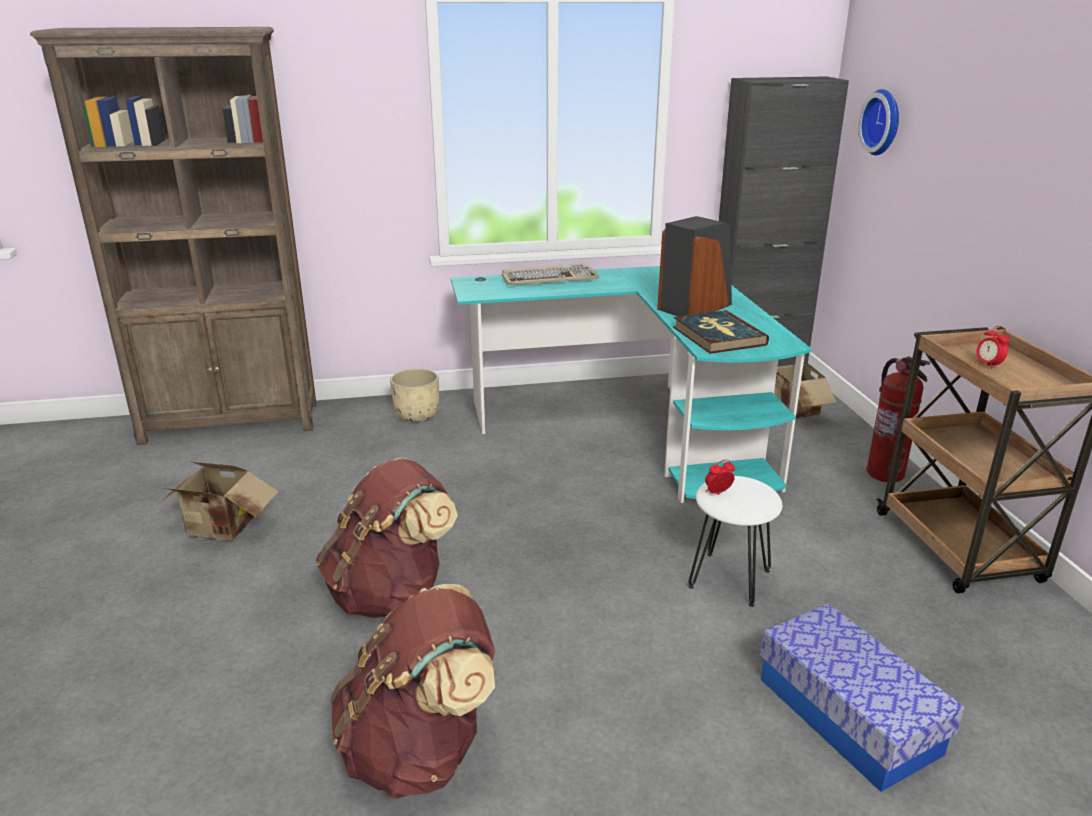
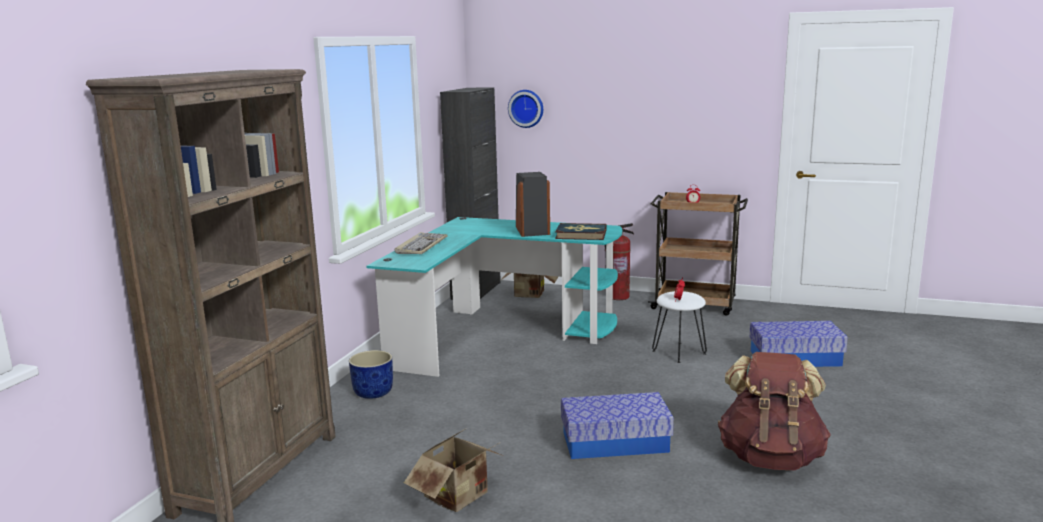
camera: 60 degrees left, 10 degrees down
brown backpack [316,458,458,618] -> storage box [561,392,674,459]
beige planter [390,368,439,422] -> blue planter [349,350,393,399]

